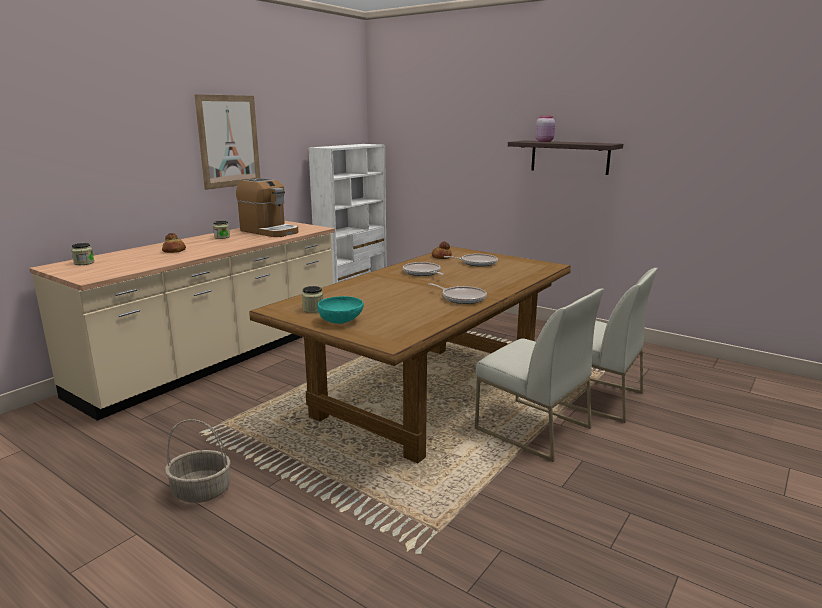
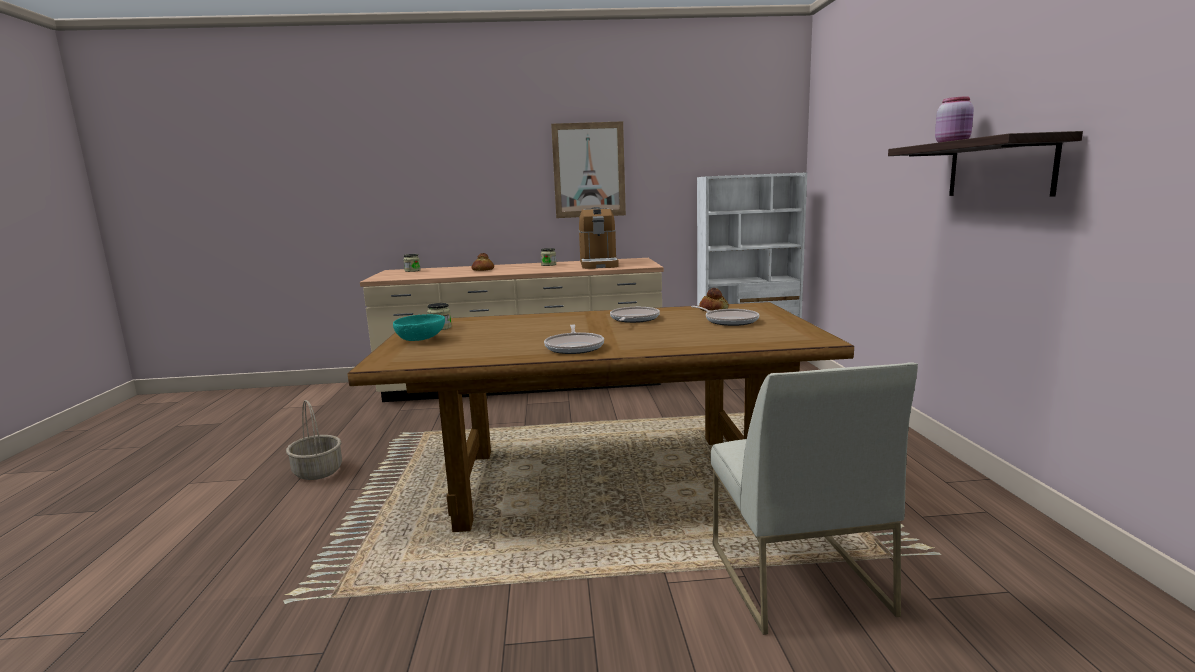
camera: 50 degrees right, 5 degrees down
white chair [475,289,604,462] -> none

